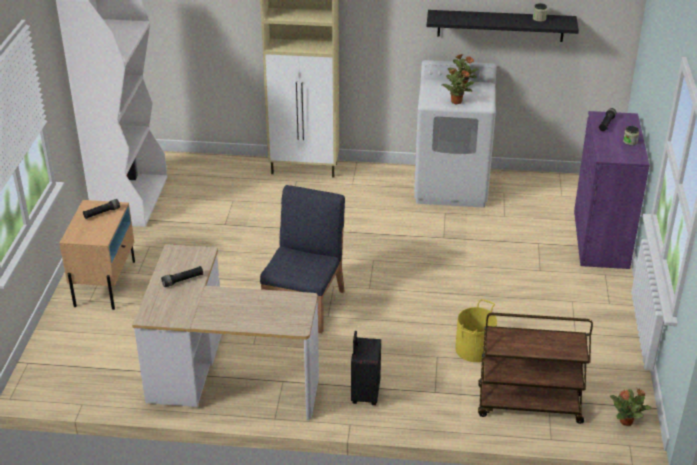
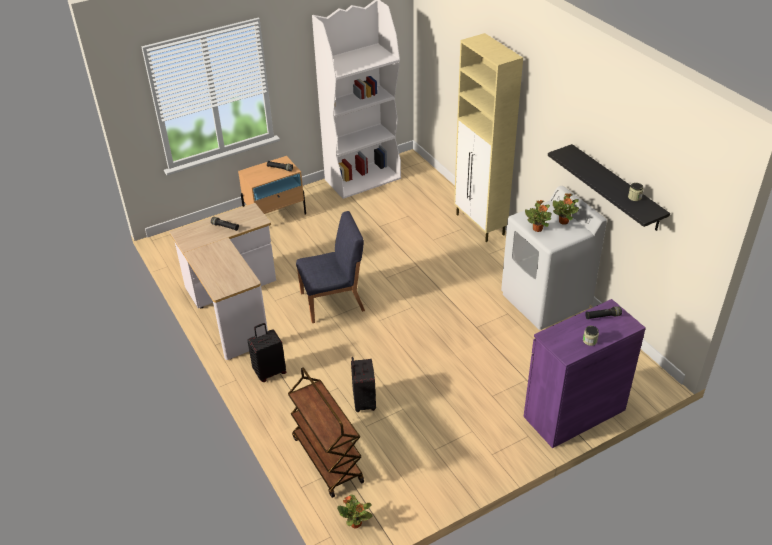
camera: 55 degrees right, 5 degrees up
yellow bucket [455,299,497,362] -> black suitcase [351,357,376,412]

